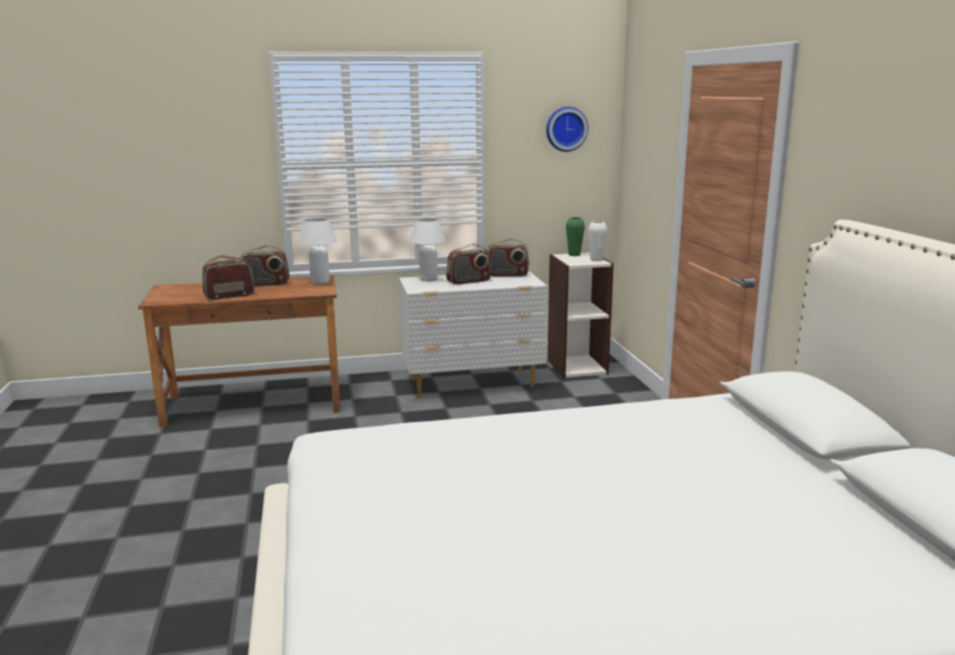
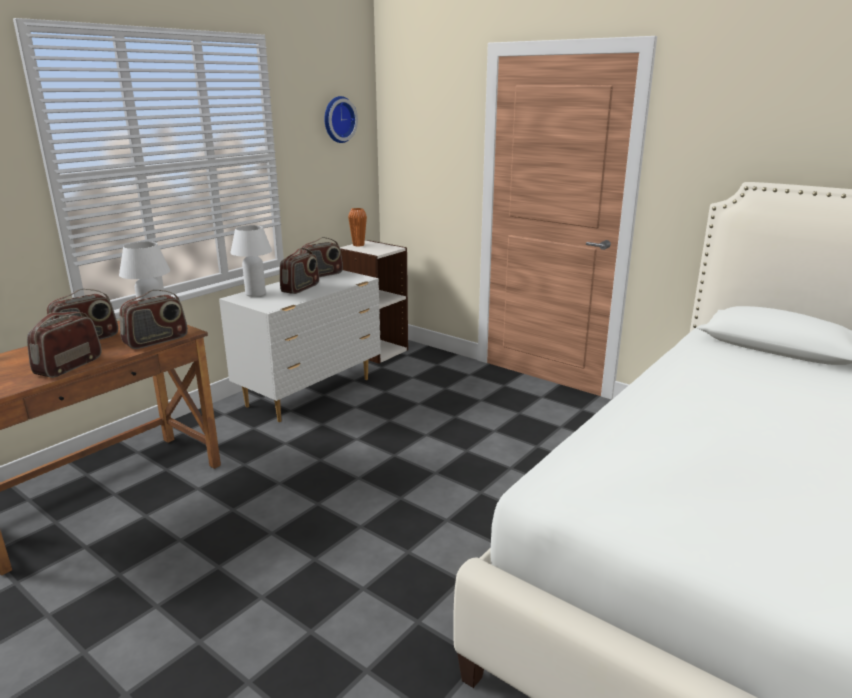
camera: 40 degrees left, 5 degrees up
green vase [566,217,585,256] -> orange vase [348,208,367,247]
white vase [588,221,607,261] -> none
none -> radio [119,290,188,349]

